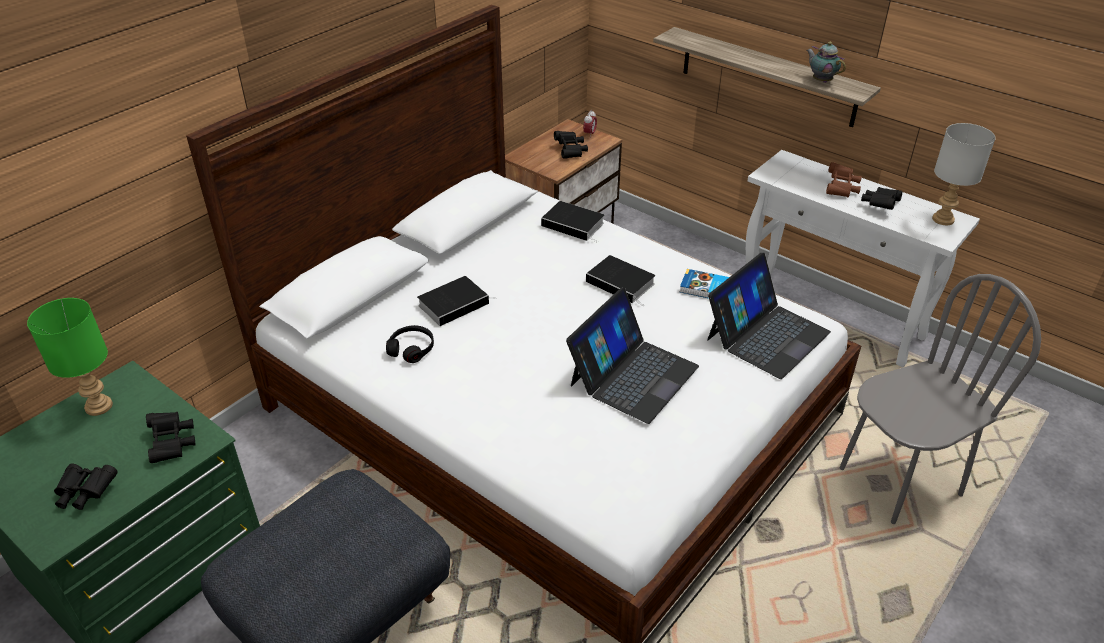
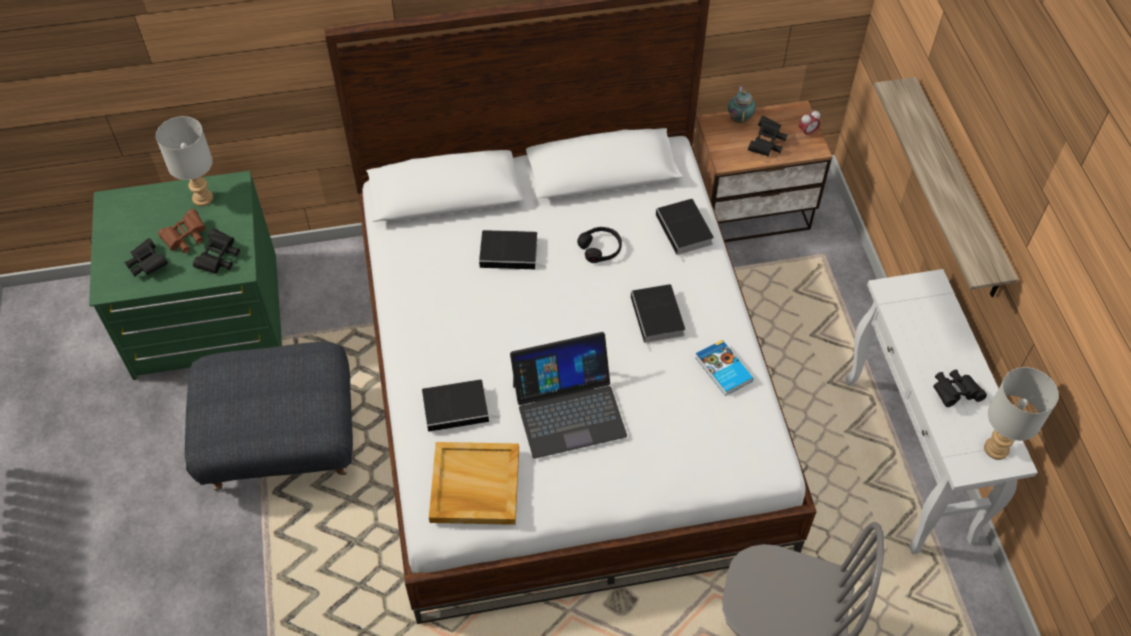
camera: 40 degrees right, 15 degrees up
green table lamp [27,298,113,416] -> grey table lamp [156,116,213,206]
black headphones [386,325,434,363] -> black headphones moved to [577,227,622,263]
laptop [707,253,831,379] -> none
teapot [807,42,846,83] -> teapot moved to [728,86,756,123]
brown binoculars [826,162,862,197] -> brown binoculars moved to [158,209,206,253]
none -> book [422,379,500,432]
none -> beige tray [429,442,519,525]

